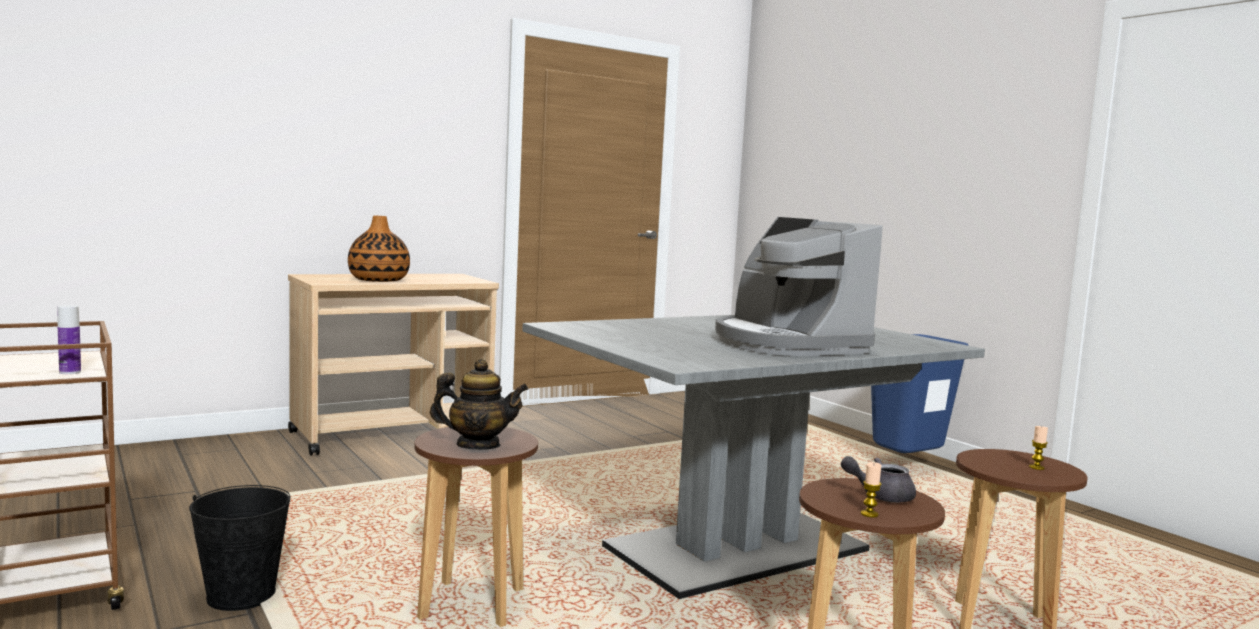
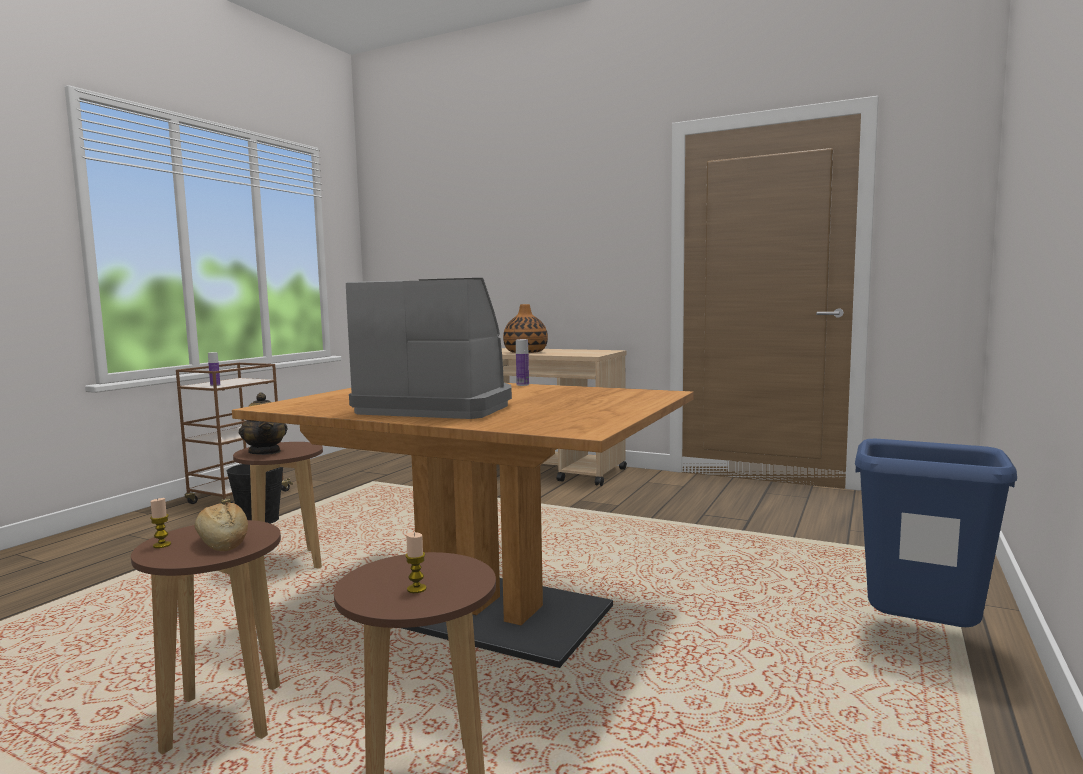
camera: 60 degrees right, 0 degrees up
grey dining table [522,315,985,599] -> brown dining table [232,383,694,668]
coffee machine [715,217,883,356] -> coffee machine turned 75 degrees clockwise [346,278,512,419]
grey teapot [841,456,916,503] -> bread [195,502,248,551]
none -> bottle [516,339,529,386]

